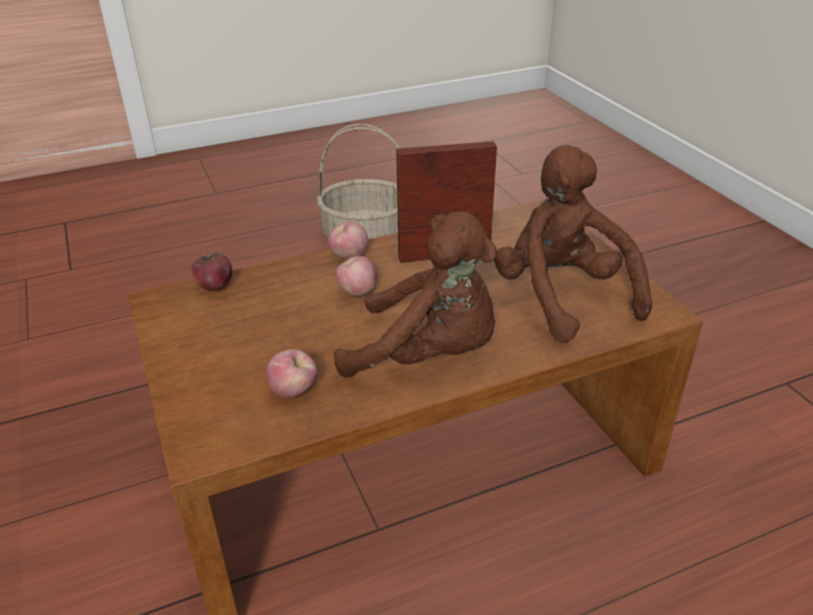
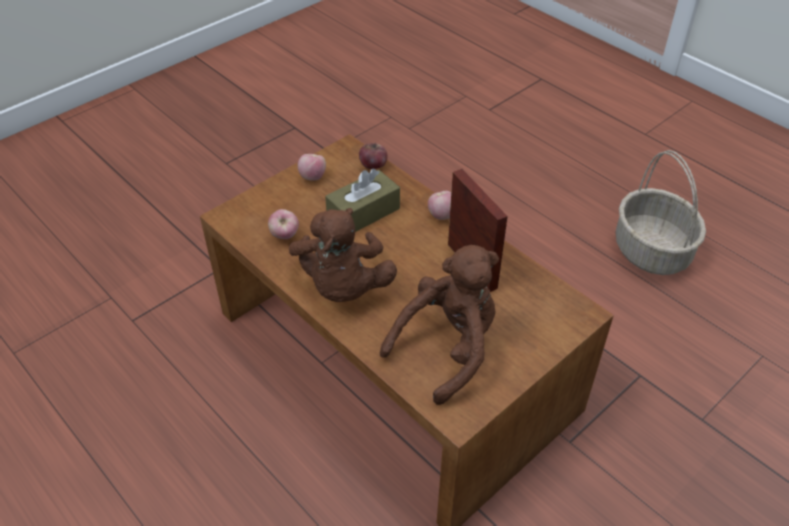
camera: 70 degrees right, 10 degrees up
apple [335,256,377,296] -> apple moved to [298,154,326,181]
none -> brown tissue box [325,169,400,232]

